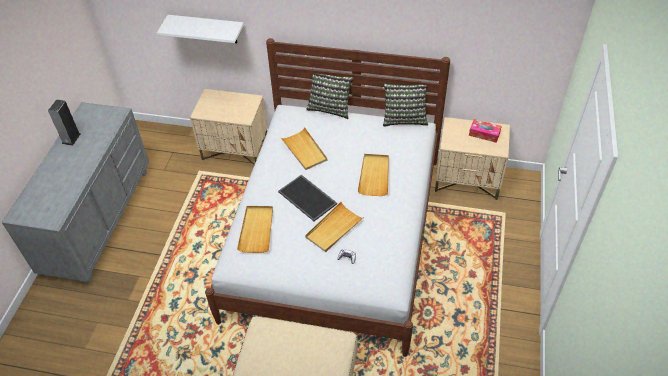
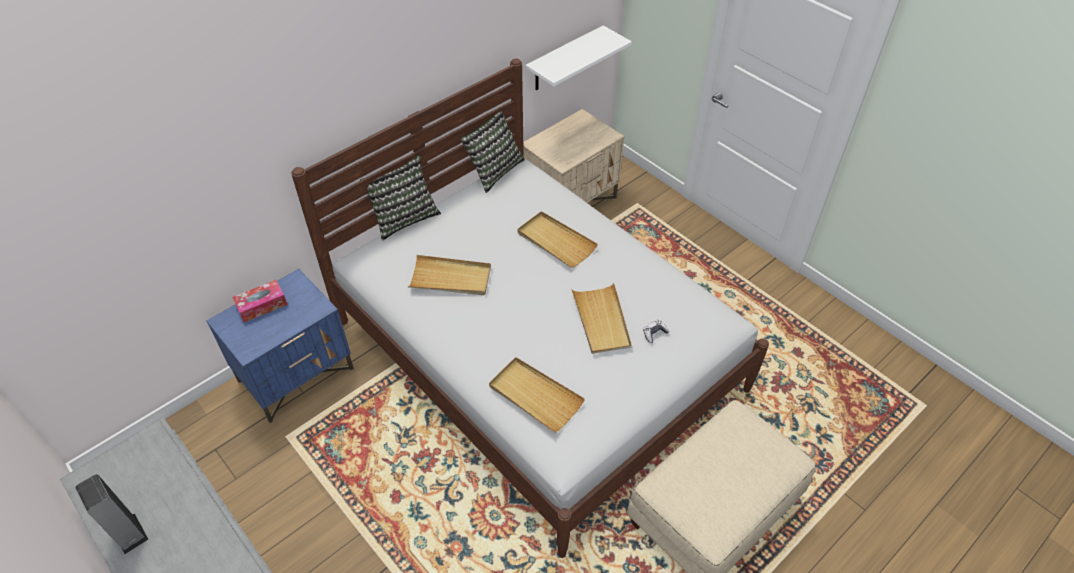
camera: 55 degrees left, 0 degrees up
white shelf [157,15,244,43] -> white shelf moved to [525,25,632,90]
beige nightstand [190,89,267,165] -> blue nightstand [207,269,354,423]
tray [278,175,337,221] -> none
tissue box [469,119,502,143] -> tissue box moved to [232,280,287,322]

